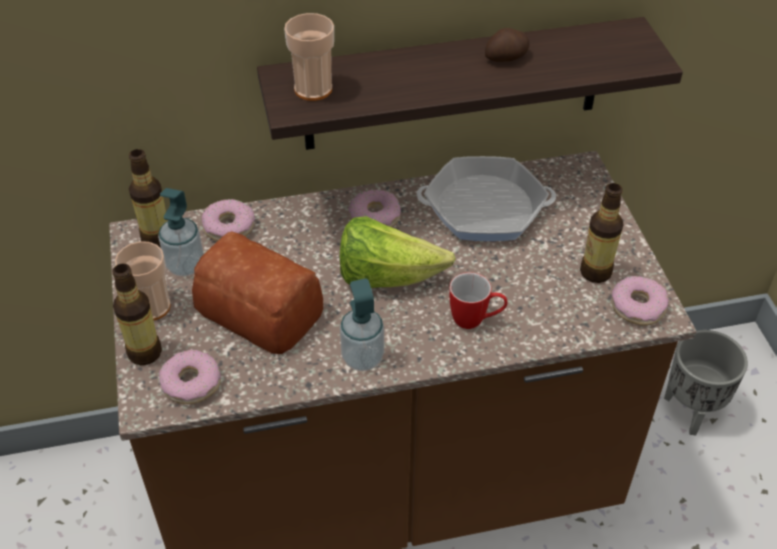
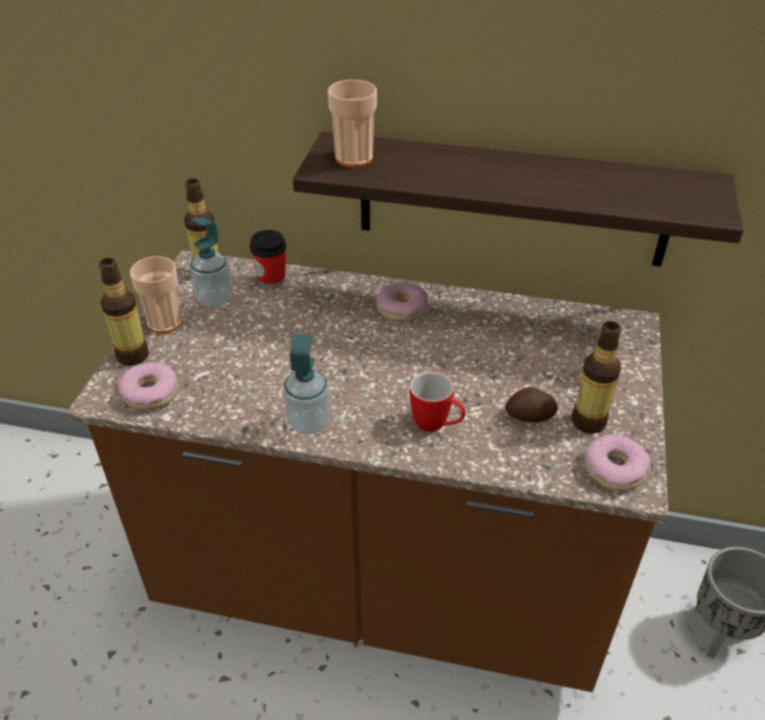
camera: 25 degrees right, 5 degrees down
bread [192,231,323,354] -> none
donut [202,199,255,241] -> cup [250,230,286,289]
lettuce [340,216,456,288] -> none
frying pan [417,156,556,241] -> none
potato [485,28,530,62] -> potato moved to [505,387,558,422]

